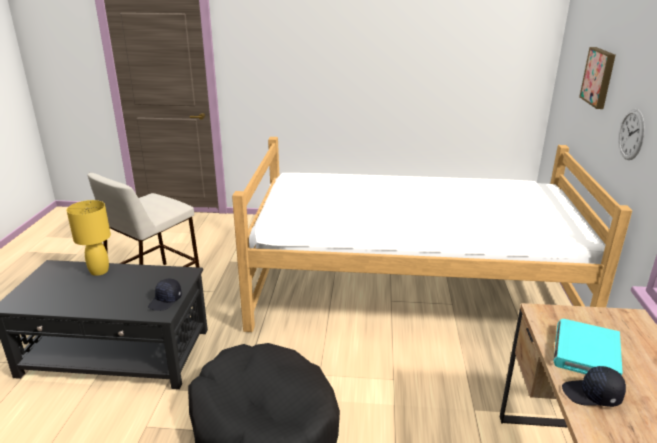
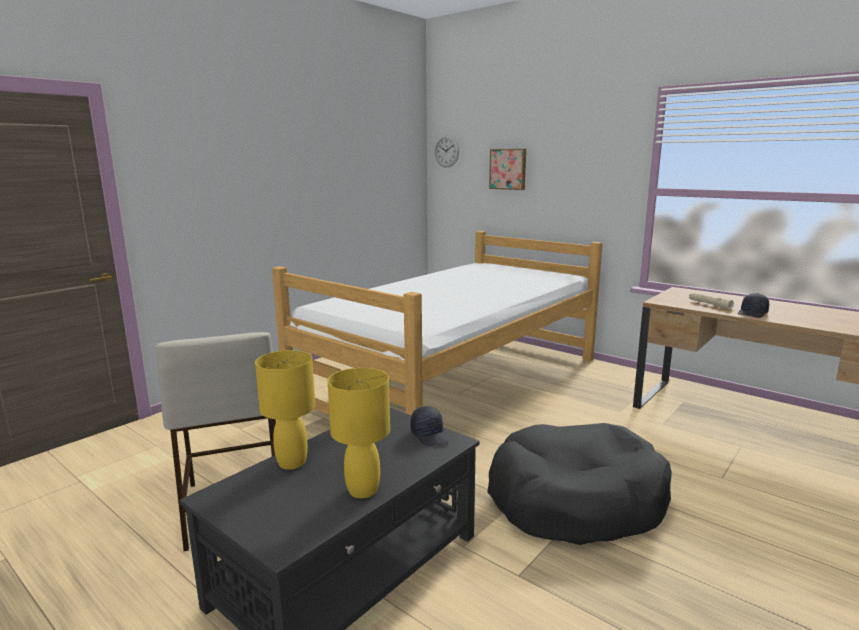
camera: 55 degrees left, 10 degrees down
turquoise book [554,319,623,375] -> beige flashlight [689,293,734,310]
wall clock [619,109,645,160] -> wall clock moved to [435,135,459,168]
none -> yellow table lamp [327,368,390,498]

